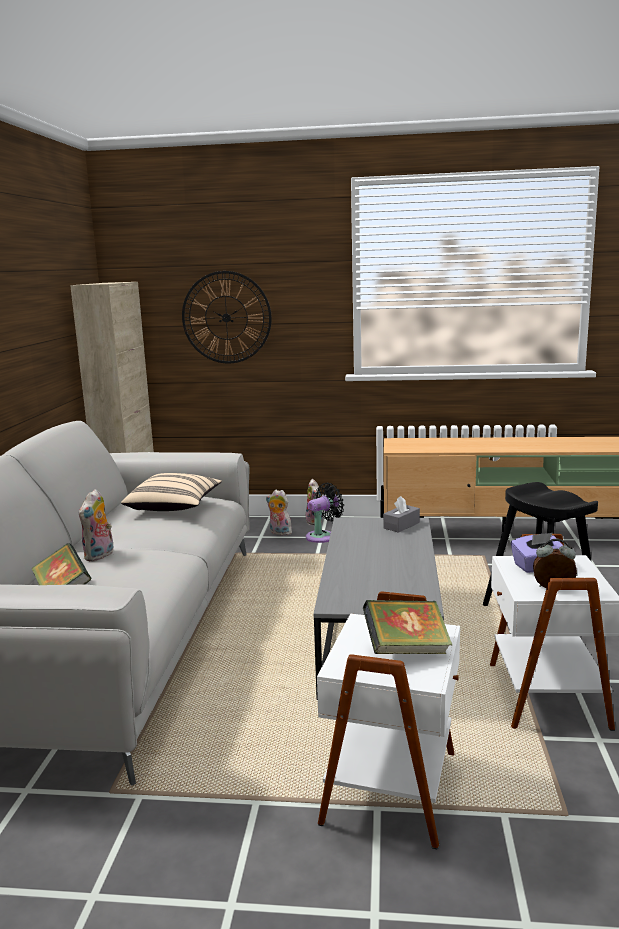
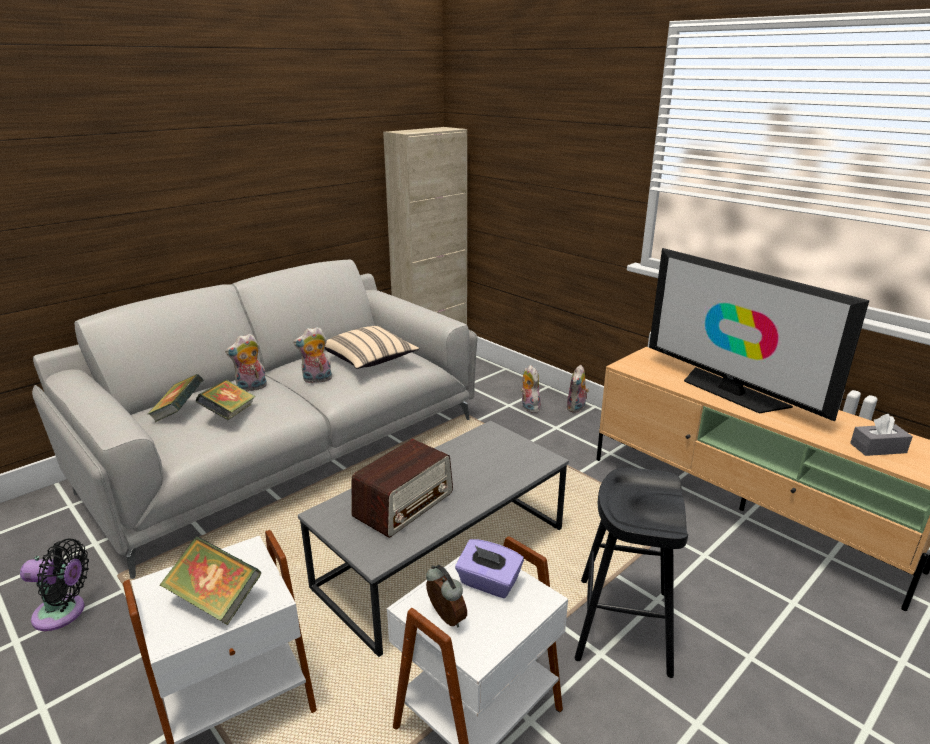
camera: 40 degrees right, 10 degrees up
wall clock [182,271,272,363] -> none
black fan [306,483,344,543] -> black fan moved to [20,539,89,631]
grey tissue box [383,496,420,533] -> grey tissue box moved to [850,414,913,456]
none -> book [196,380,255,420]
none -> plush toy [293,327,332,383]
none -> radio [351,439,453,538]
none -> television [649,248,869,421]

